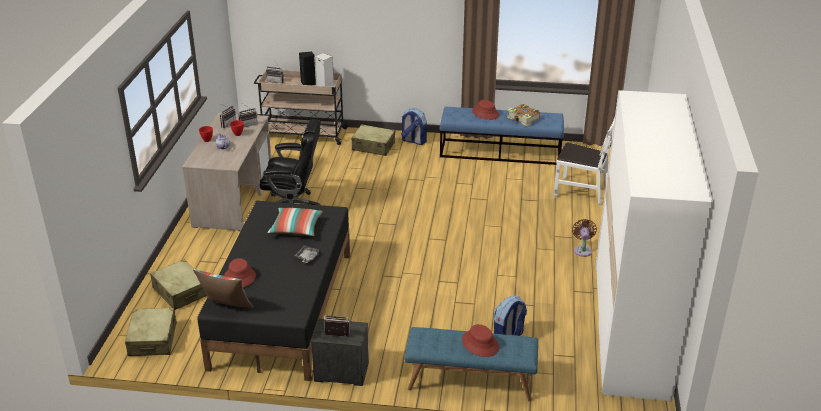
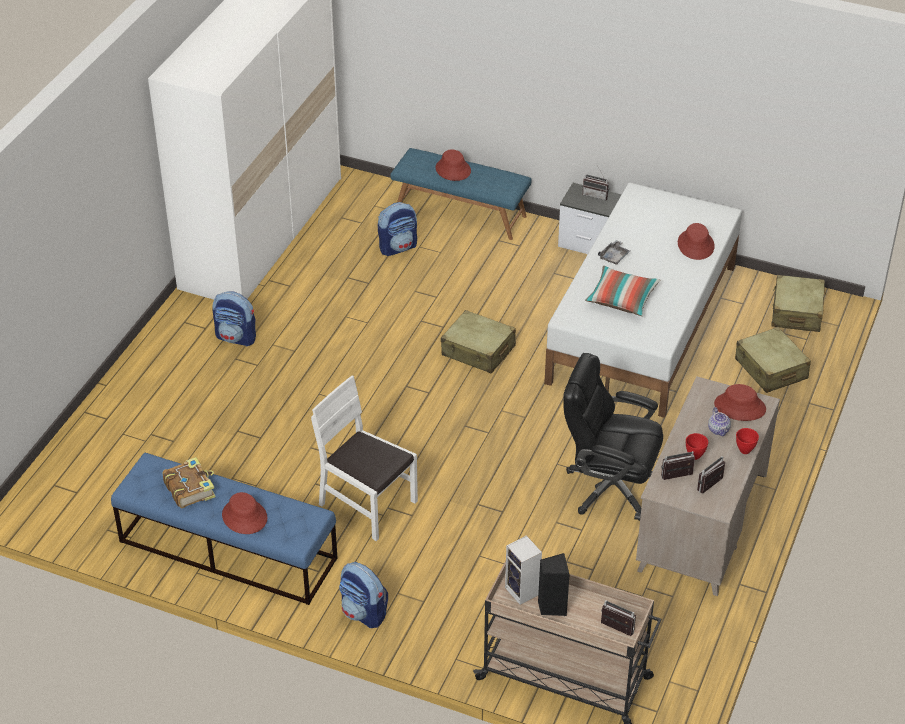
camera: 165 degrees left, 10 degrees up
pillow [193,269,254,308] -> none
black bed [197,201,350,381] -> white bed [544,183,742,418]
beige suitcase [352,124,395,156] -> beige suitcase moved to [441,310,516,373]
white chair [553,117,615,206] -> white chair moved to [311,375,418,541]
brown fan [572,219,597,257] -> backpack [213,292,256,346]
none -> red hat [714,384,766,421]

